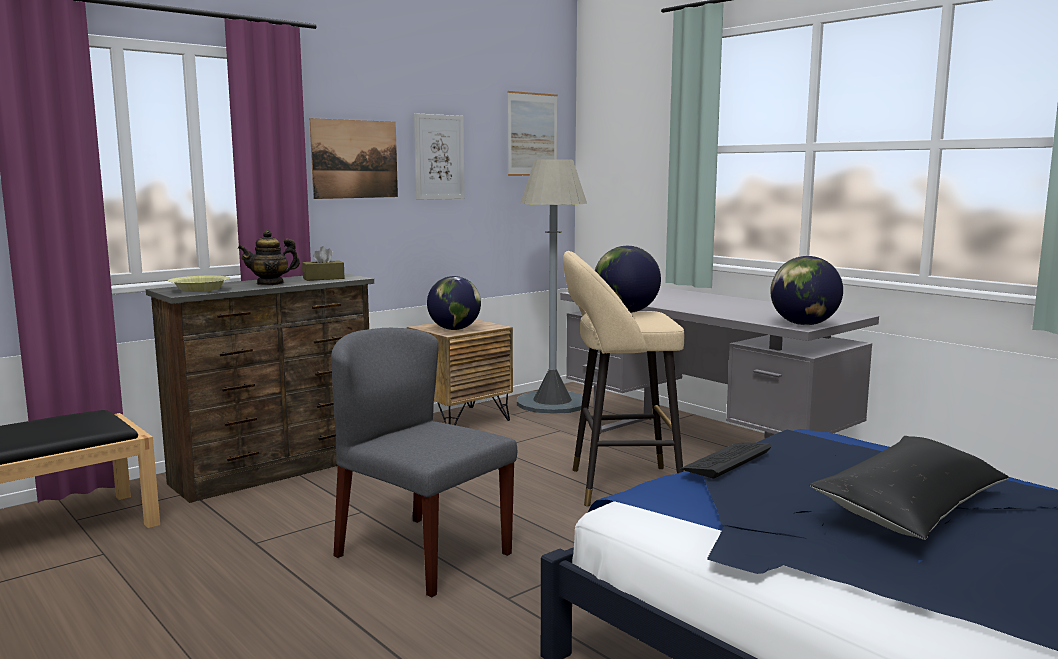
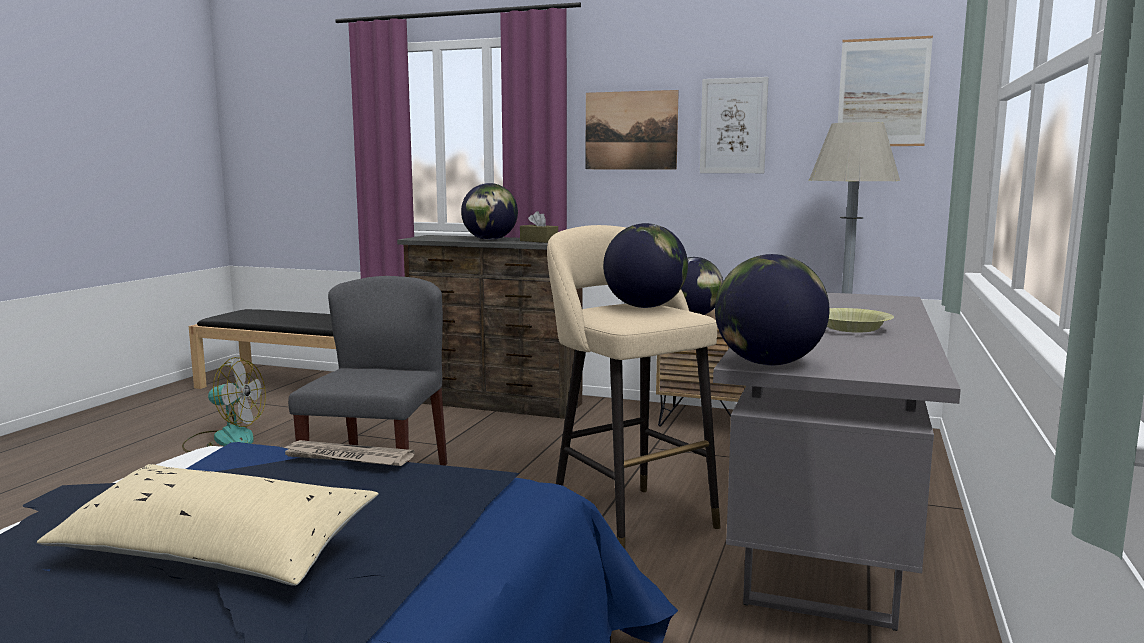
camera: 60 degrees right, 0 degrees up
yellow bowl [168,276,230,292] -> yellow bowl moved to [827,308,894,333]
teapot [238,230,300,286] -> globe [461,183,518,240]
keyboard [680,442,772,478] -> newspaper [282,440,415,466]
black pillow [809,436,1009,540] -> beige pillow [36,464,378,586]
none -> fan [182,357,266,452]

